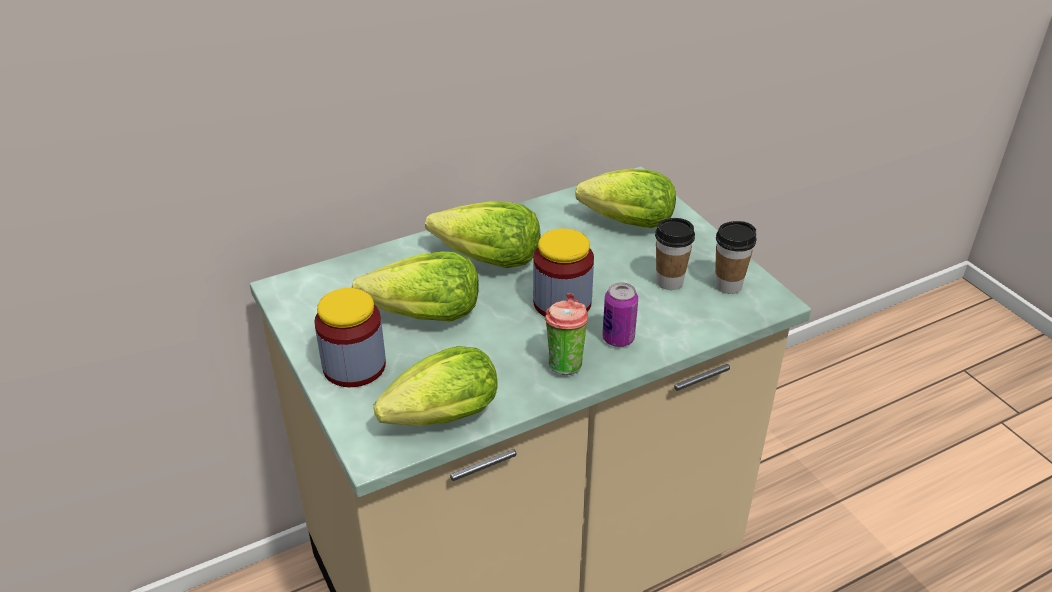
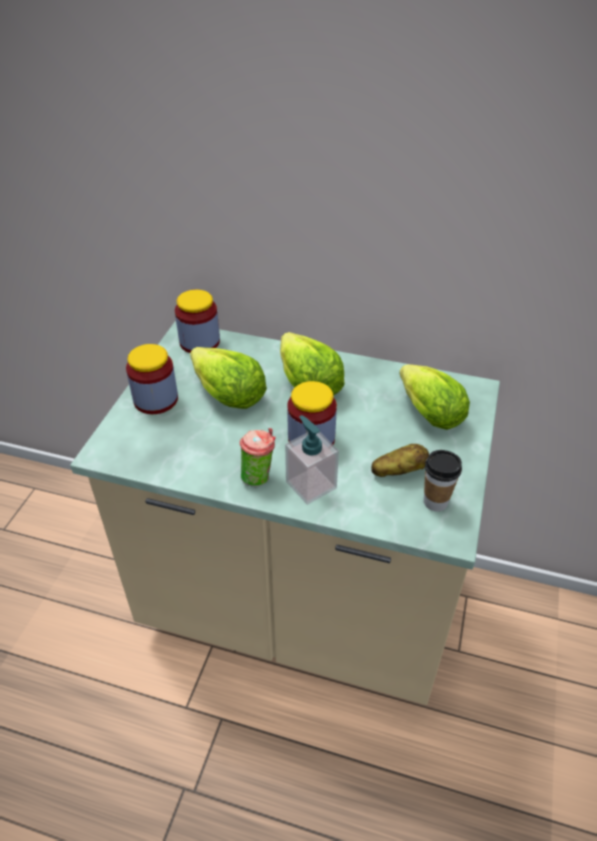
camera: 45 degrees right, 5 degrees up
lettuce [374,346,498,426] -> none
can [602,282,638,347] -> soap dispenser [285,415,339,505]
cup [655,218,695,290] -> potato [371,444,429,477]
none -> jar [175,289,220,353]

